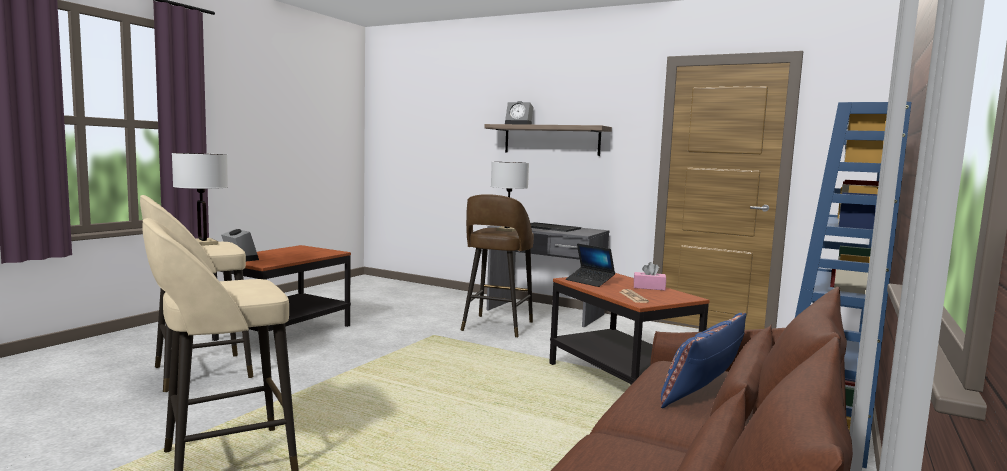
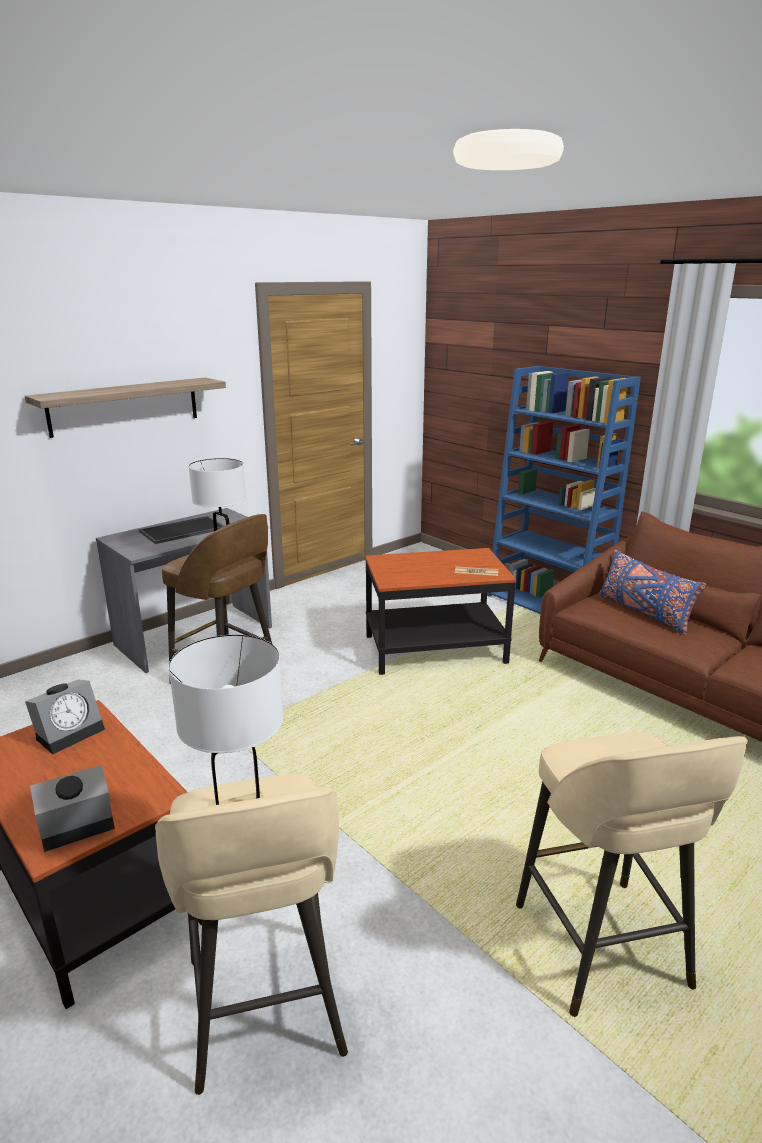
camera: 70 degrees left, 15 degrees up
alarm clock [505,101,534,125] -> alarm clock moved to [25,679,105,754]
laptop [566,243,615,287] -> none
pink tissue box [634,262,666,290] -> none

